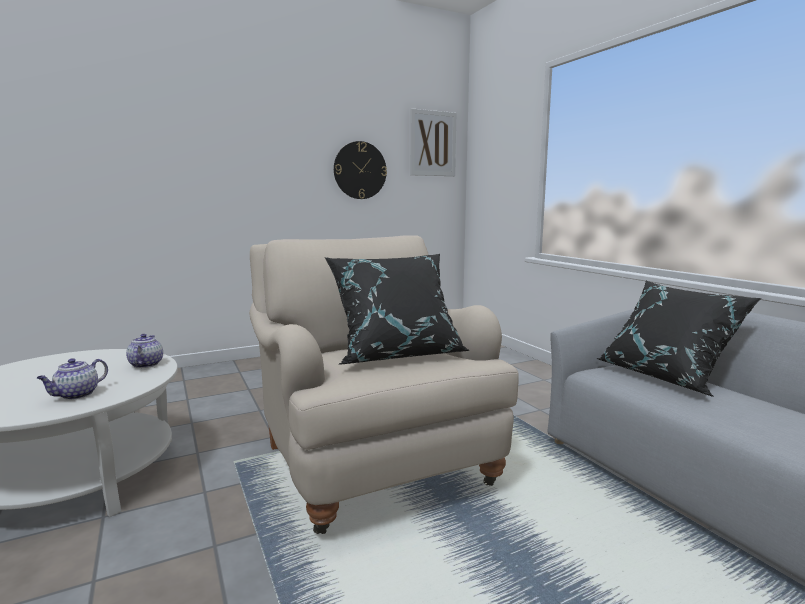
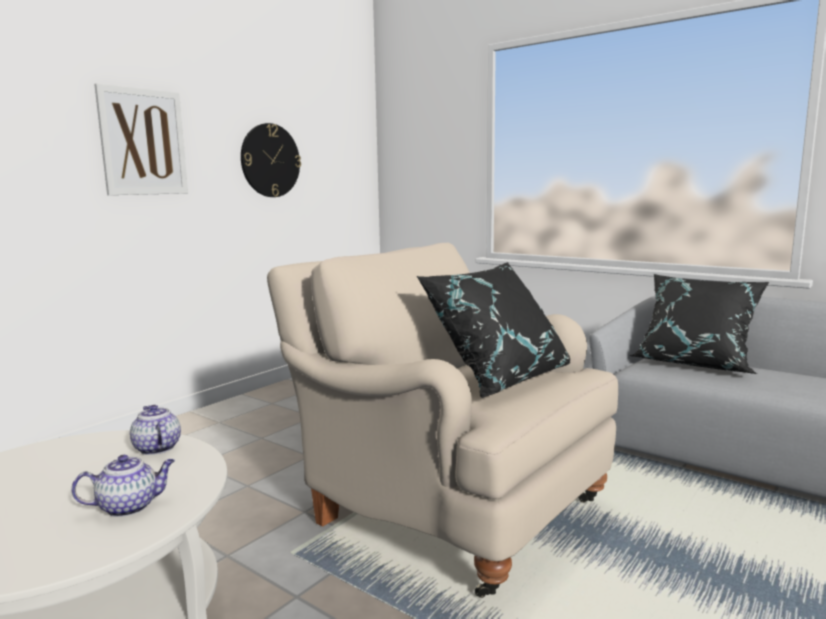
camera: 25 degrees left, 0 degrees up
teapot [37,358,108,400] -> teapot turned 120 degrees counterclockwise [71,455,175,517]
picture [410,108,456,176] -> picture moved to [94,83,188,195]

